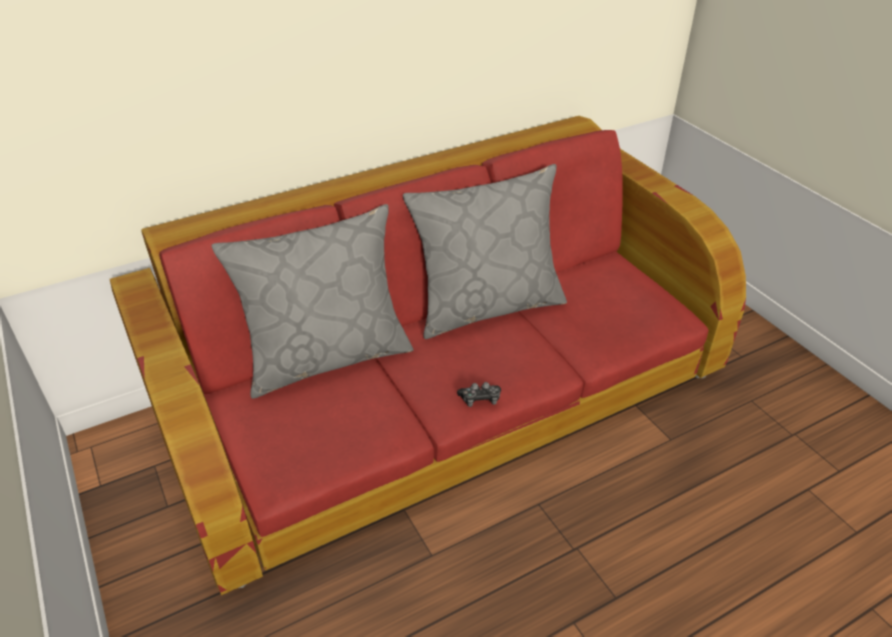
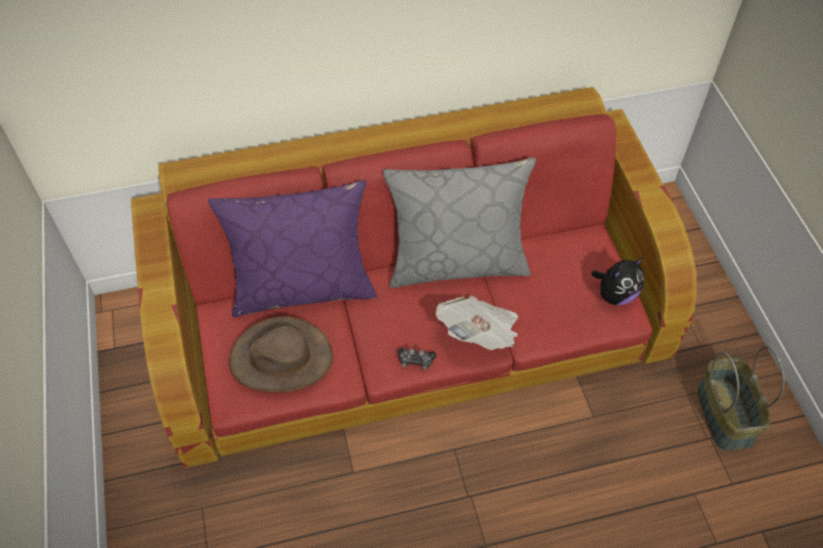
camera: 15 degrees right, 15 degrees up
grey pillow [211,204,414,399] -> purple pillow [208,180,377,317]
none -> brown hat [229,316,333,393]
none -> newspaper [436,296,518,350]
none -> plush toy [591,257,644,305]
none -> basket [697,346,785,451]

